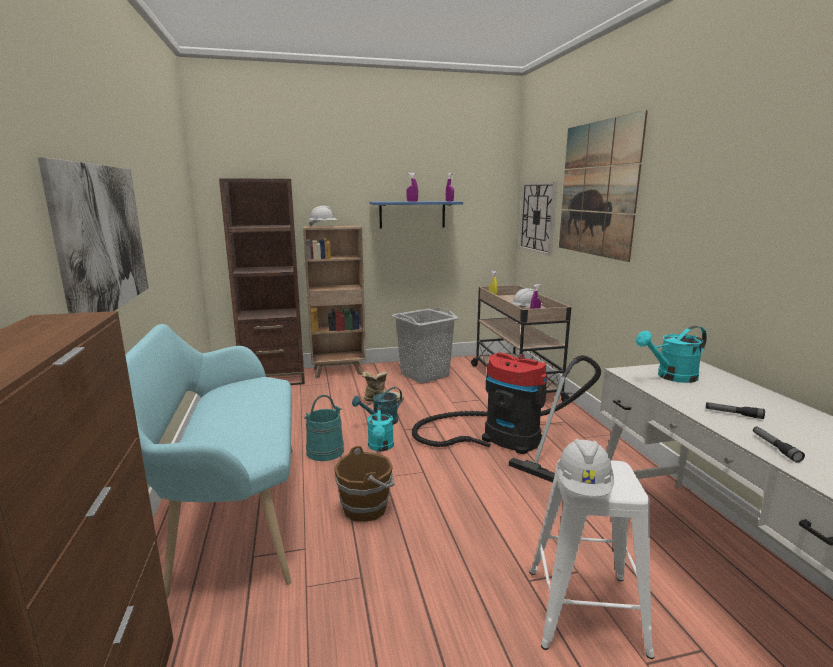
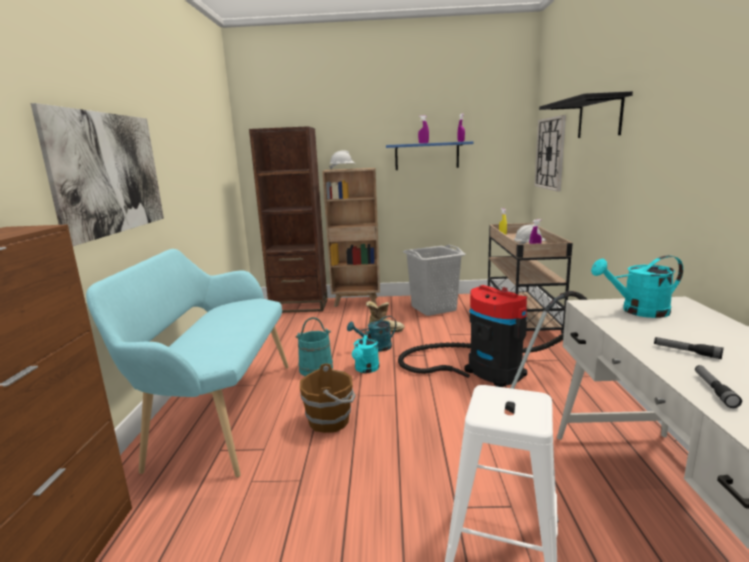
camera: 15 degrees right, 0 degrees up
white hard hat [556,439,614,497] -> none
picture [559,110,648,262] -> black shelf [539,91,633,138]

